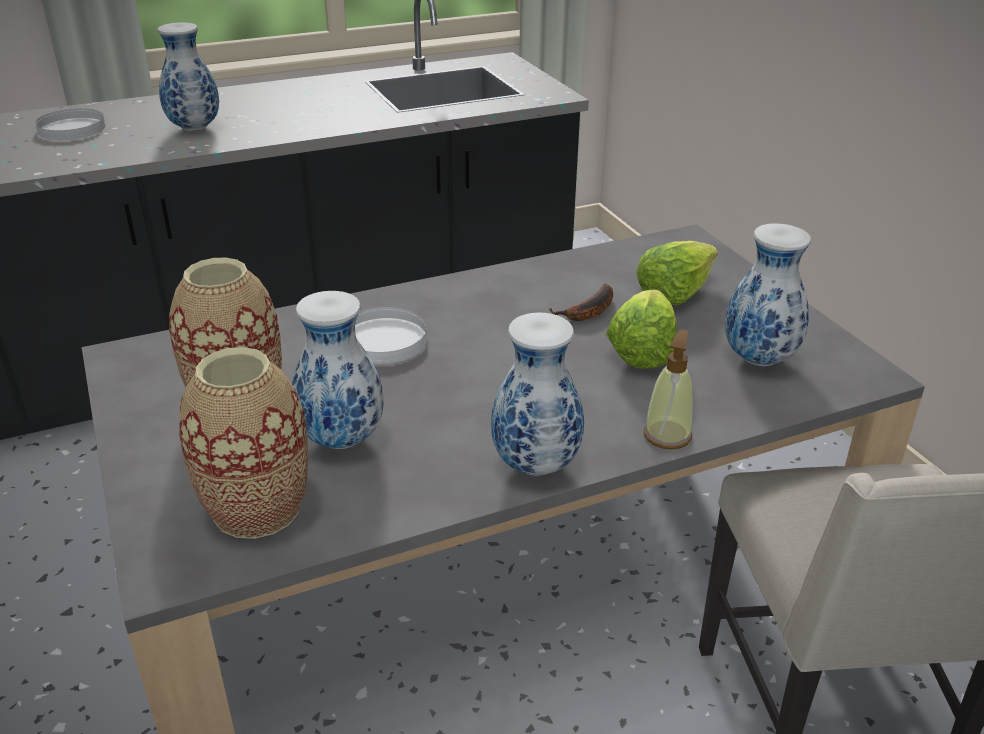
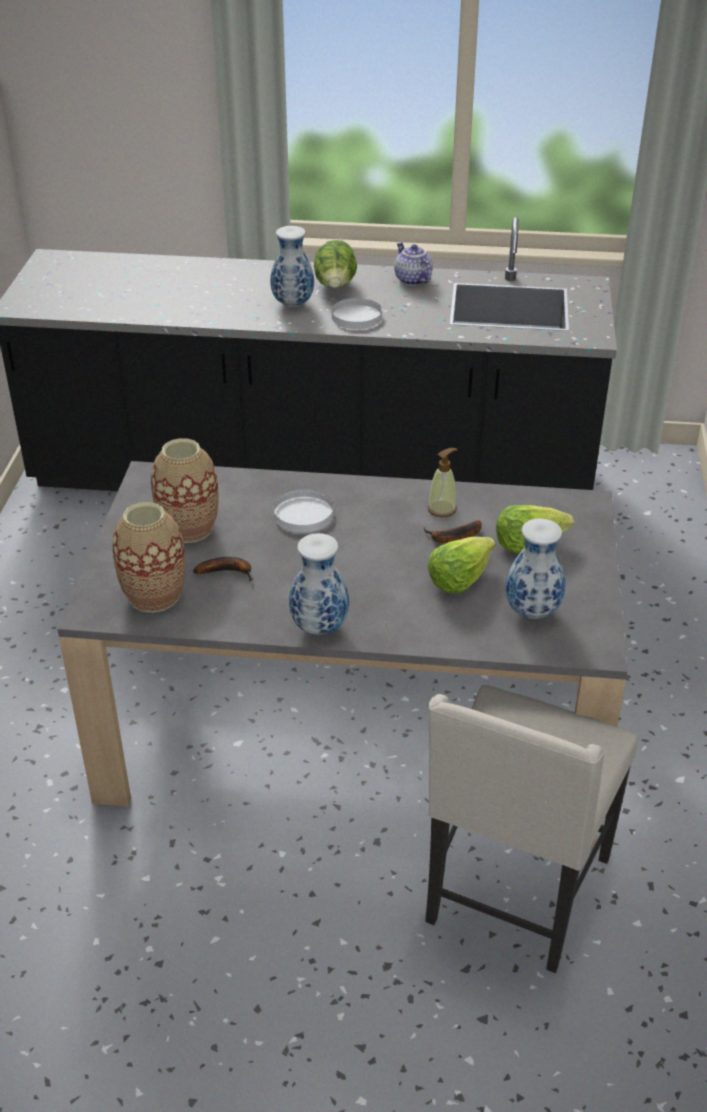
camera: 30 degrees right, 5 degrees up
white plate [35,108,106,140] -> white plate moved to [332,298,382,329]
vase [292,291,384,449] -> banana [193,557,253,582]
soap dispenser [644,329,693,450] -> soap dispenser moved to [427,448,458,517]
none -> lettuce [314,240,357,288]
none -> teapot [394,242,433,286]

